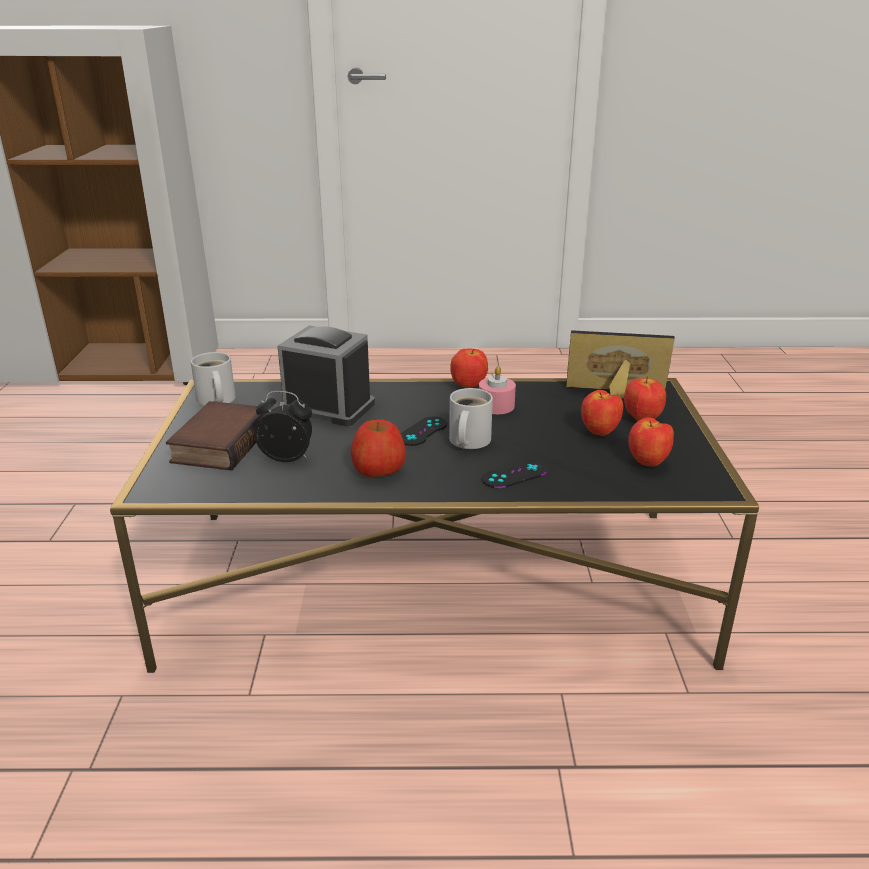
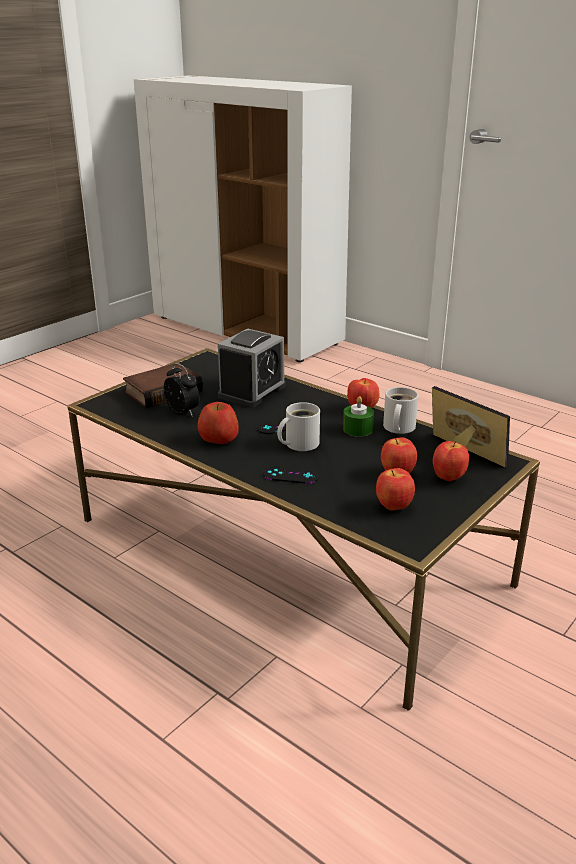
camera: 40 degrees right, 0 degrees up
white mug [191,352,235,406] -> white mug moved to [383,387,418,434]
alarm clock [278,325,375,426] -> alarm clock turned 60 degrees clockwise [218,328,286,407]
pink candle [479,366,516,414] -> green candle [343,396,374,437]

